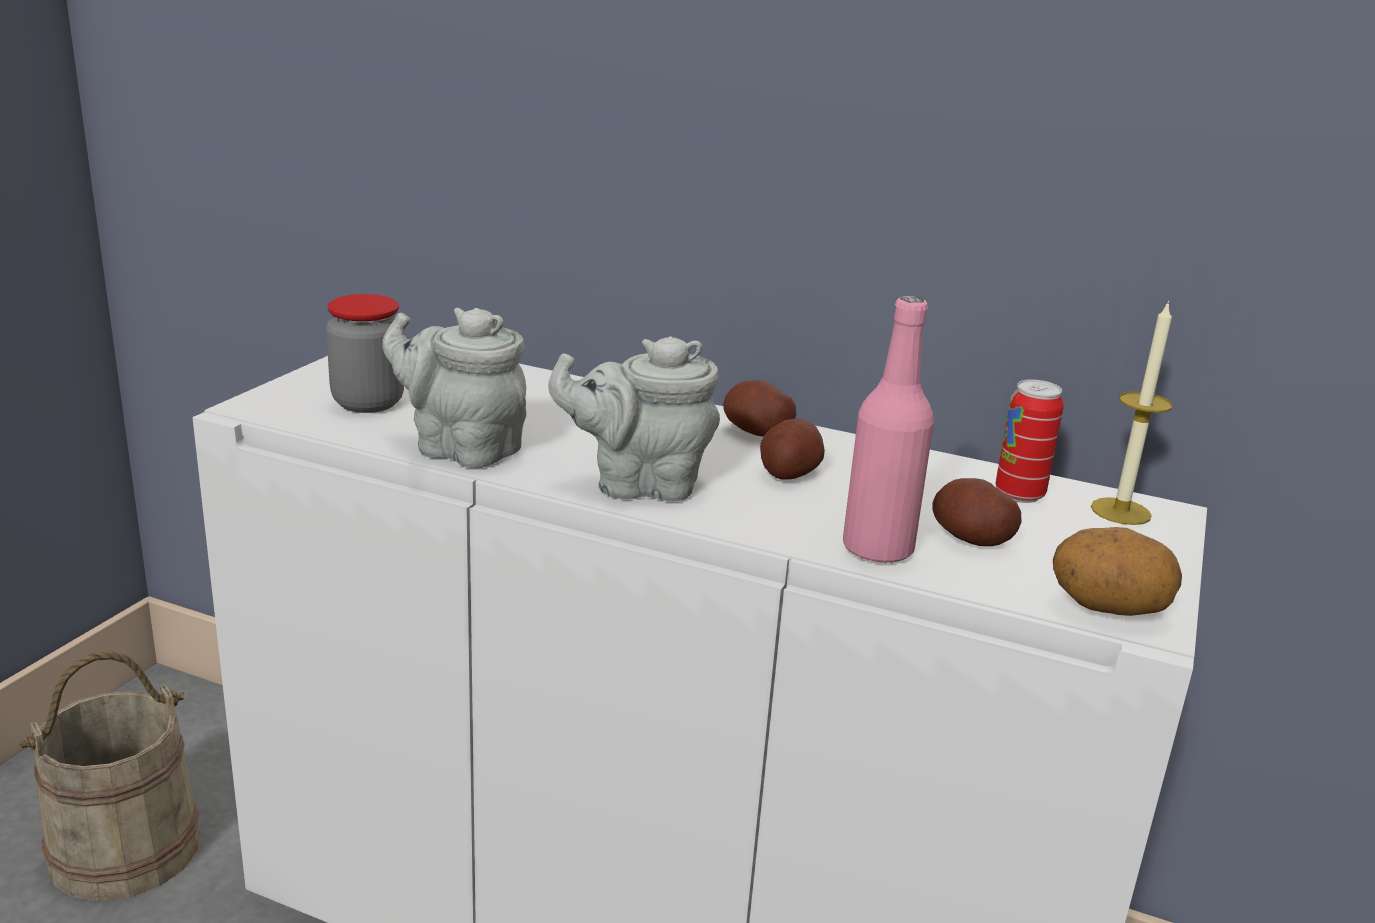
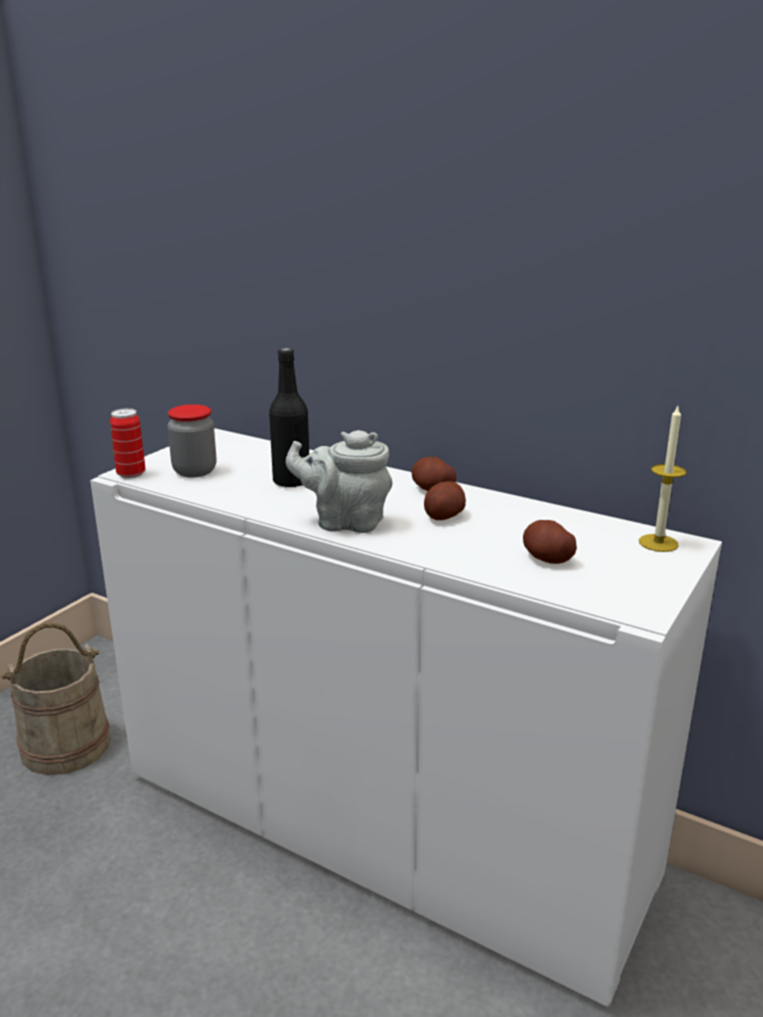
camera: 10 degrees right, 0 degrees up
grey teapot [382,308,527,468] -> none
pink bottle [843,296,934,564] -> none
can [996,379,1064,503] -> can moved to [110,408,145,479]
potato [1053,527,1182,616] -> none
none -> black bottle [269,348,309,488]

